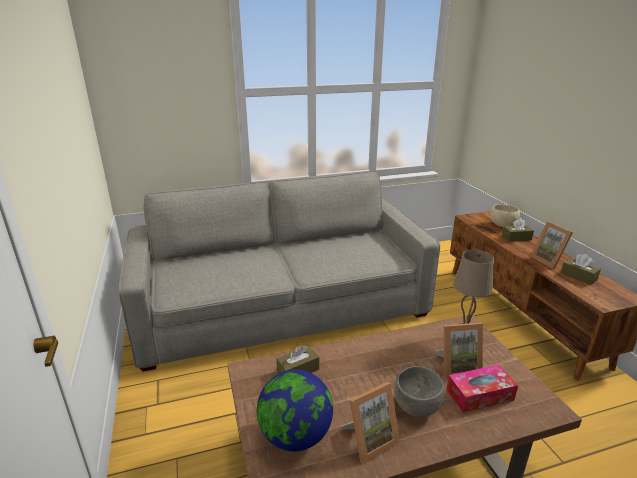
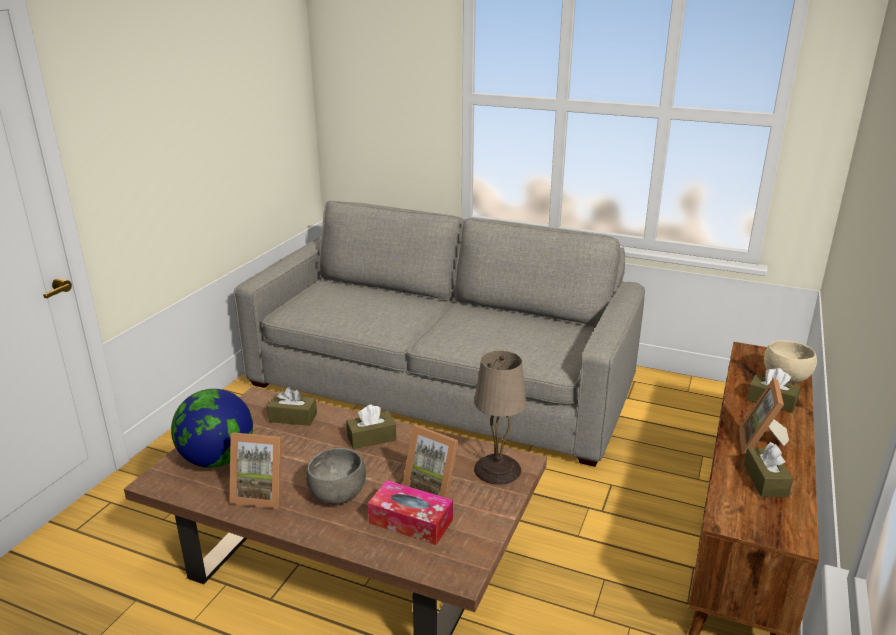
camera: 40 degrees right, 0 degrees up
none -> brown tissue box [346,404,397,449]

